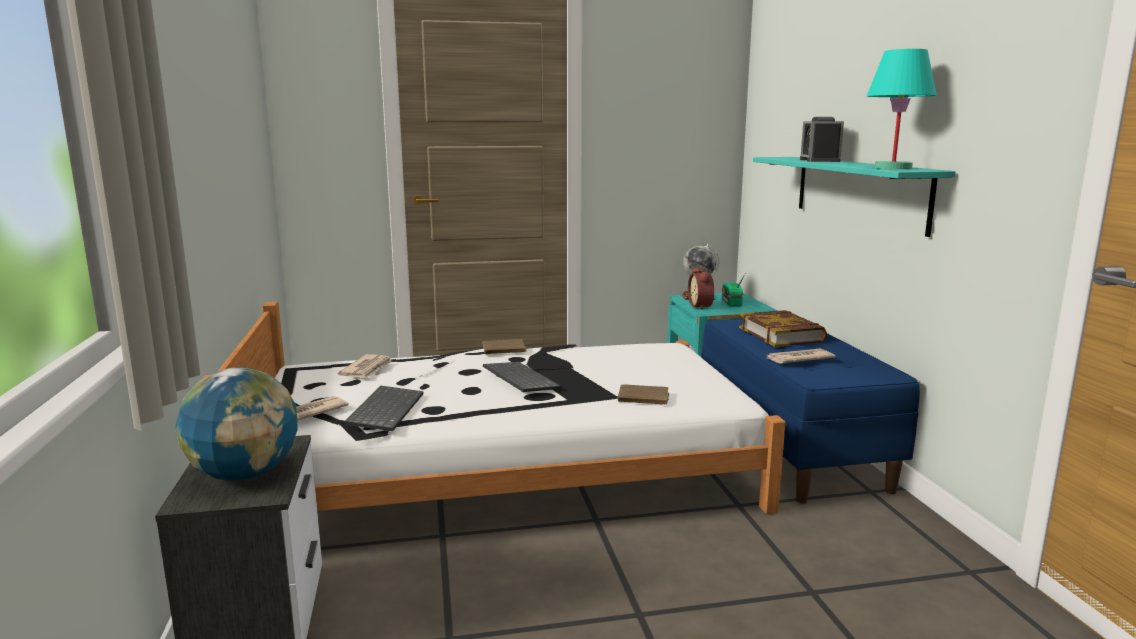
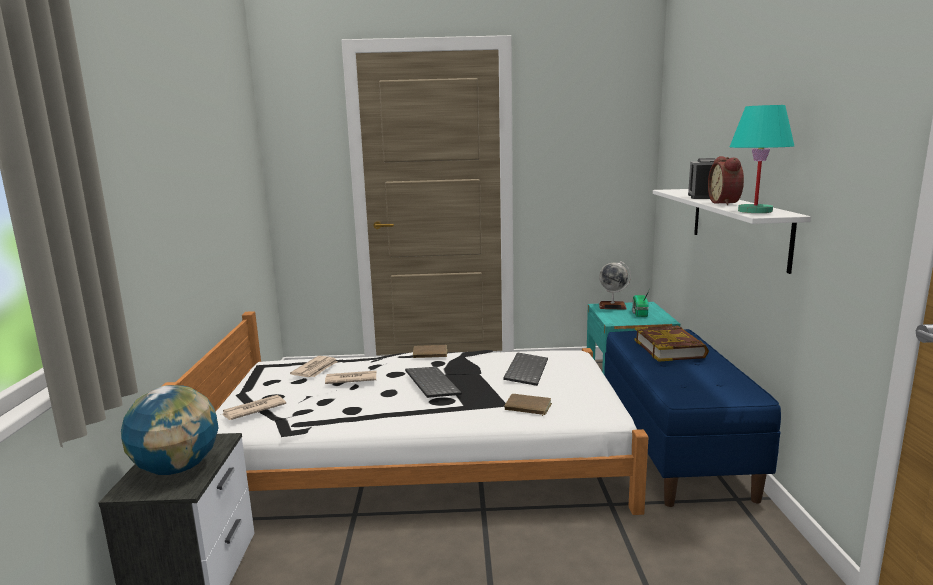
camera: 10 degrees right, 0 degrees up
keyboard [344,385,423,431] -> keyboard moved to [503,352,548,386]
alarm clock [688,266,714,310] -> alarm clock moved to [708,156,744,205]
turquoise shelf [753,157,956,237] -> white shelf [653,189,811,274]
newspaper [767,349,835,364] -> newspaper moved to [325,371,377,384]

